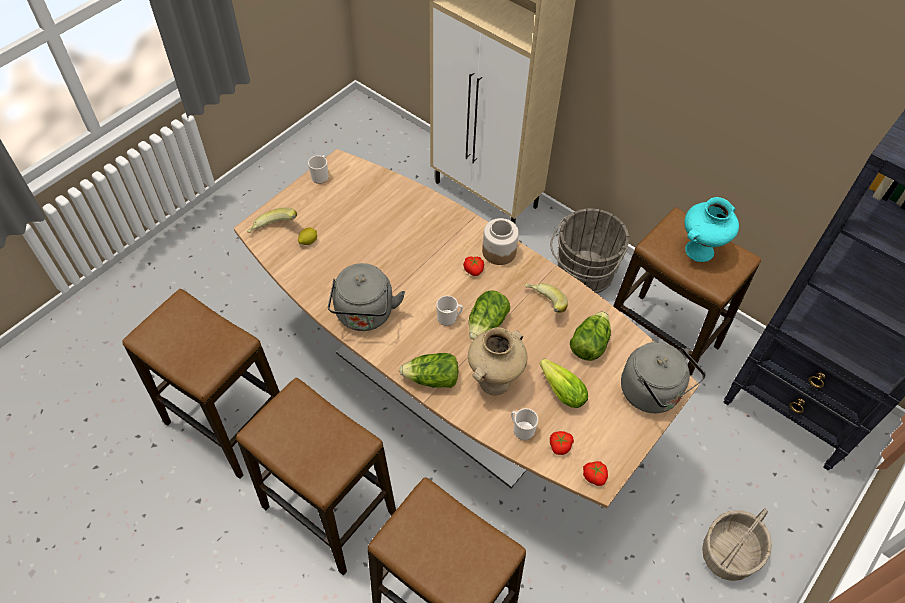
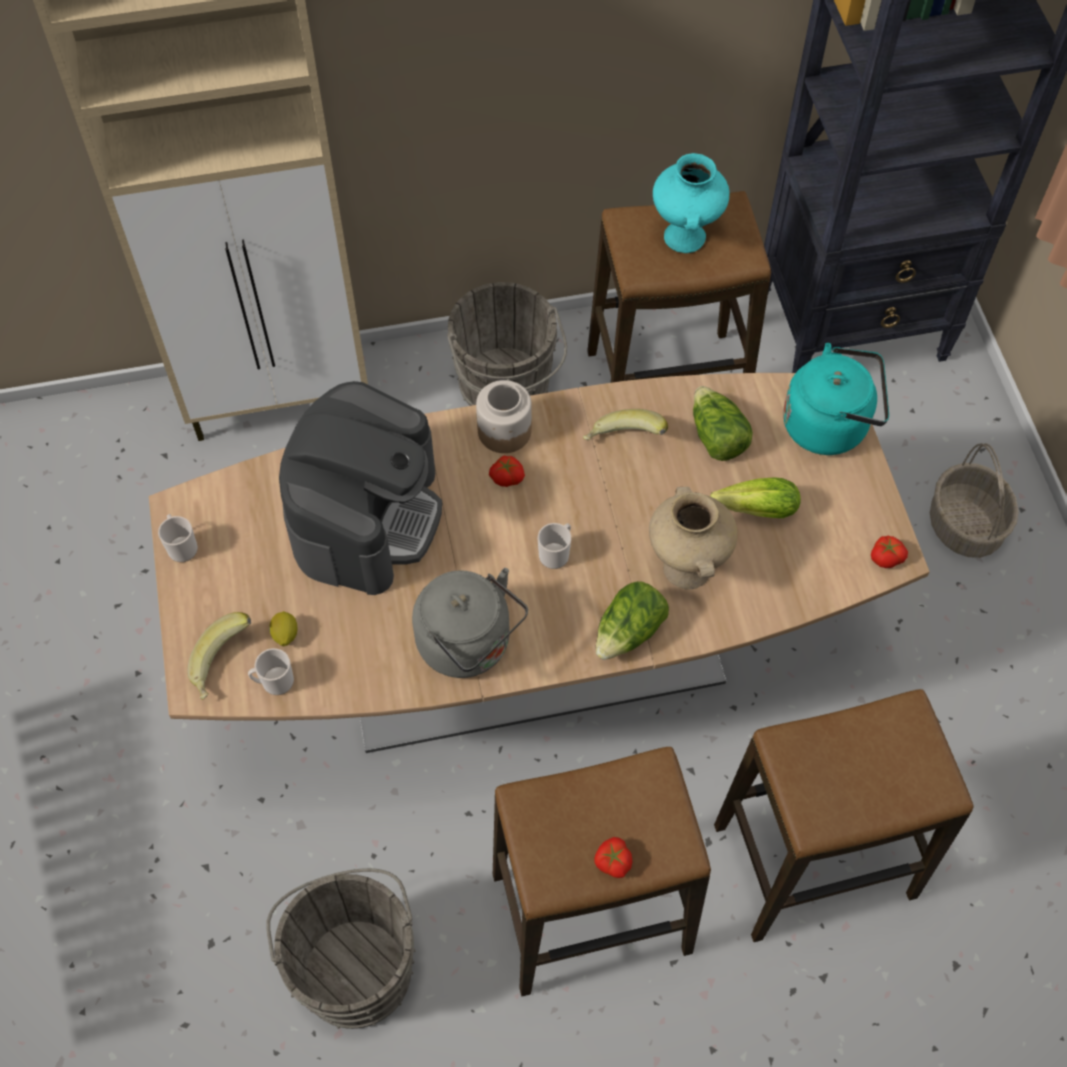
camera: 50 degrees left, 5 degrees up
stool [122,289,280,479] -> grey bucket [267,868,416,1029]
lettuce [469,290,510,340] -> none
mug [511,408,538,440] -> mug moved to [248,648,294,695]
tomato [550,431,574,455] -> tomato moved to [594,837,632,878]
grey kettle [621,342,706,413] -> turquoise kettle [783,343,889,455]
none -> coffee machine [279,381,442,595]

